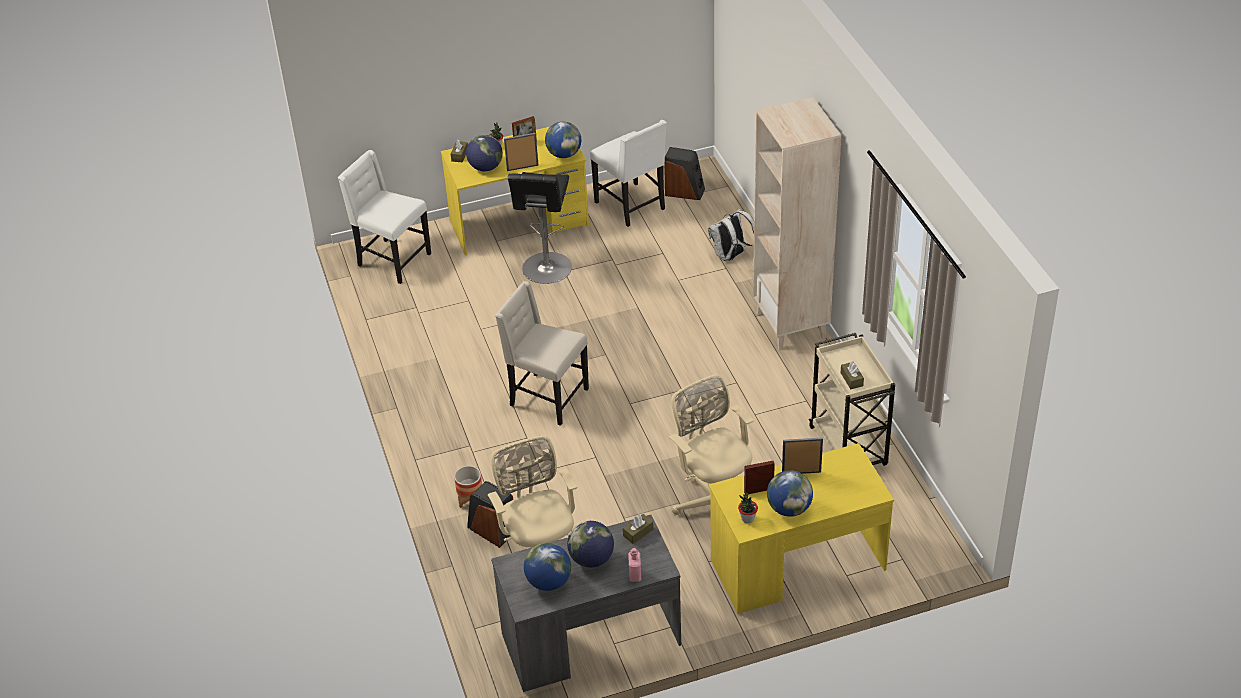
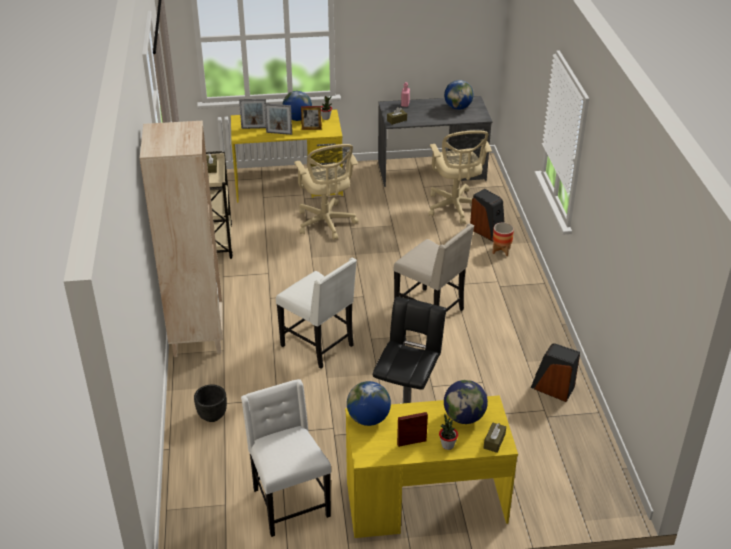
camera: 170 degrees left, 5 degrees down
white chair [338,150,431,284] -> white chair moved to [276,258,357,369]
picture frame [504,133,539,171] -> picture frame moved to [239,99,266,129]
globe [567,521,614,568] -> none
speaker [664,147,705,200] -> speaker moved to [531,343,580,402]
white backpack [708,209,754,261] -> black planter [194,384,227,422]

